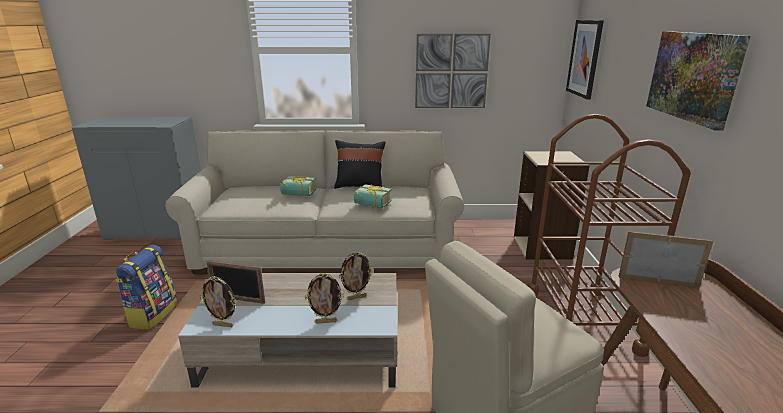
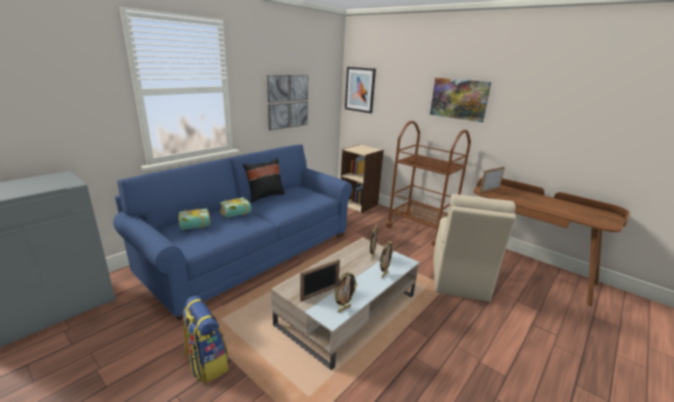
camera: 50 degrees left, 0 degrees up
beige sofa [165,130,464,274] -> blue sofa [113,144,352,320]
book [354,184,392,208] -> book moved to [178,208,210,230]

